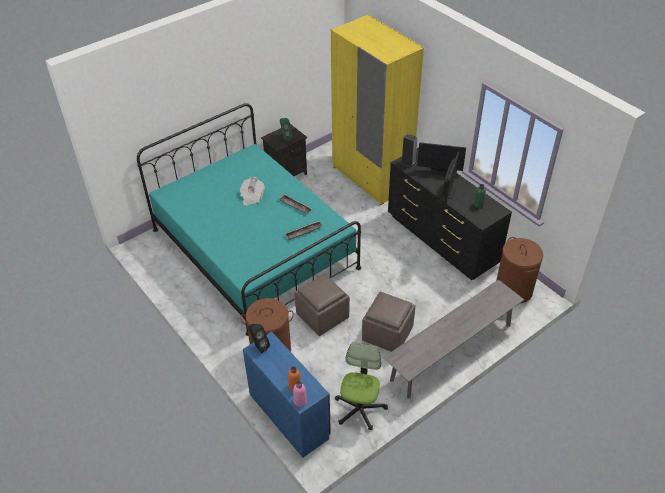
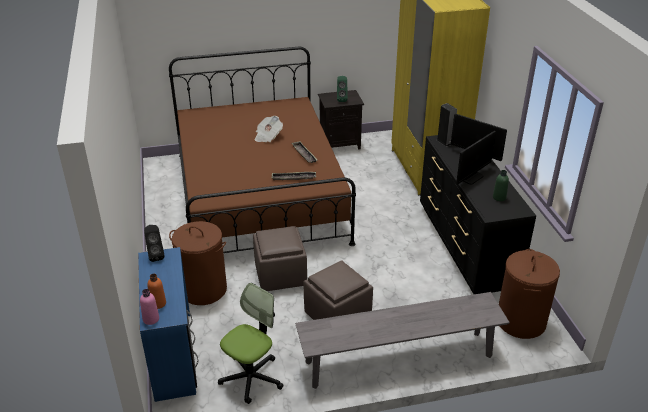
camera: 25 degrees right, 10 degrees down
turquoise bed [137,103,361,336] -> brown bed [169,47,356,253]

